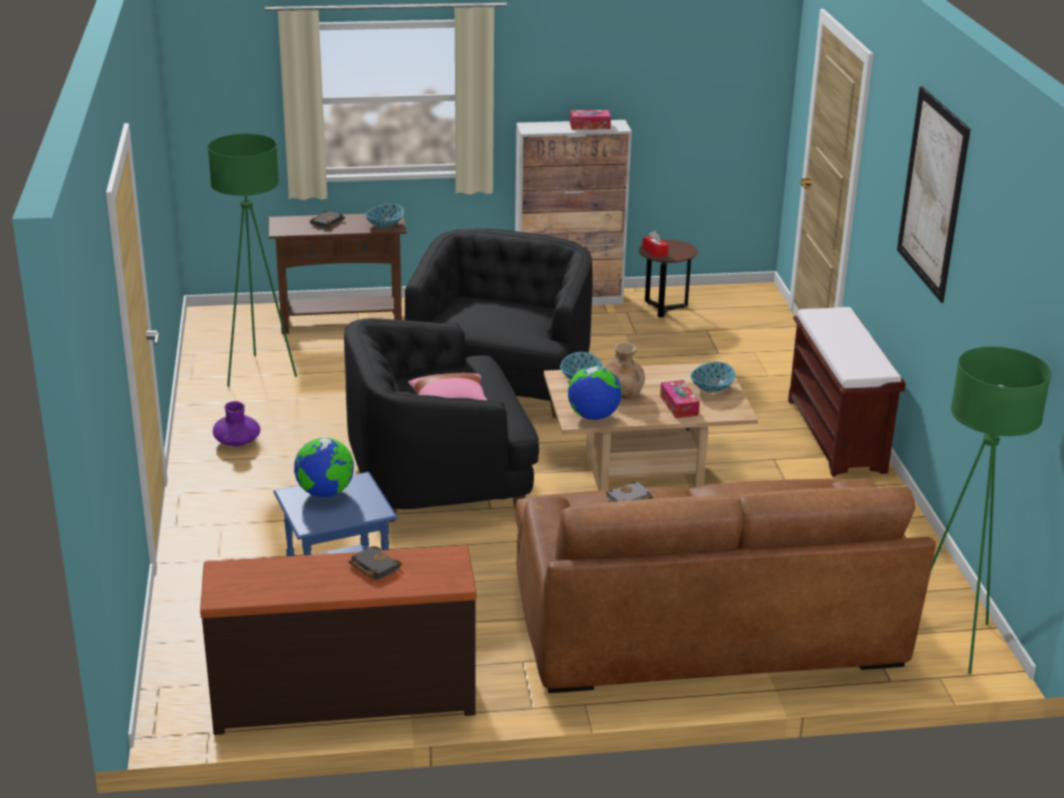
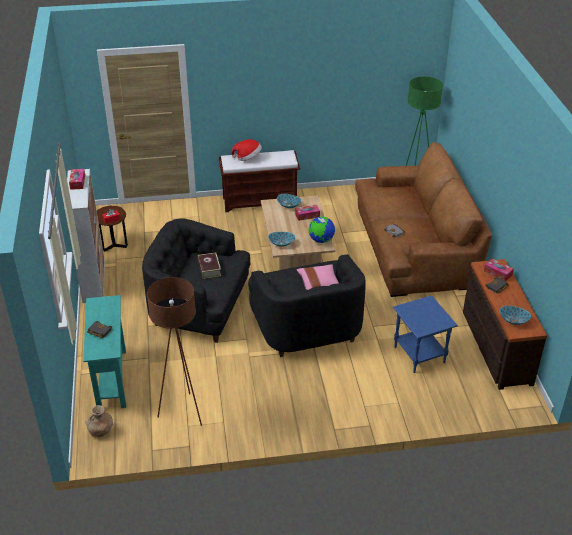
camera: 90 degrees left, 10 degrees up
green floor lamp [208,134,297,386] -> brown floor lamp [147,277,202,426]
purple vase [213,401,260,446] -> none
brown console table [269,214,407,334] -> turquoise console table [83,295,126,408]
globe [294,438,354,497] -> none
bowl [365,203,404,228] -> bowl moved to [500,306,531,325]
brown vase [604,342,645,399] -> brown vase moved to [85,405,113,437]
picture [897,86,971,303] -> none
none -> book [198,252,221,279]
none -> hat [232,139,262,161]
none -> tissue box [484,259,514,281]

